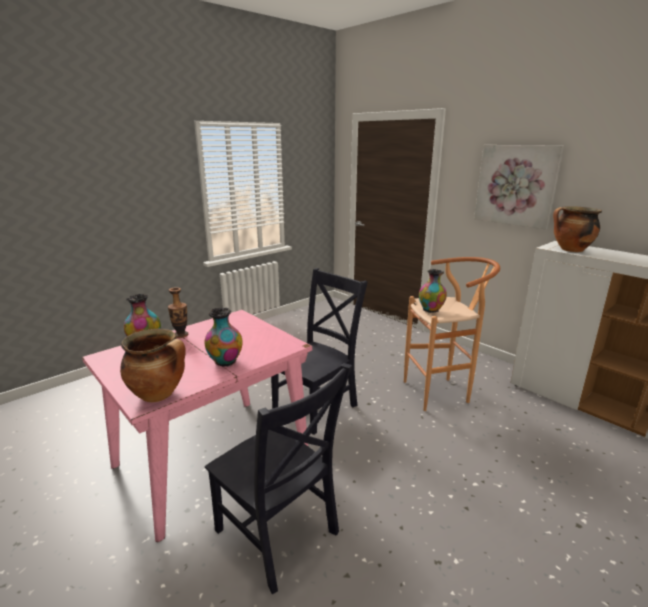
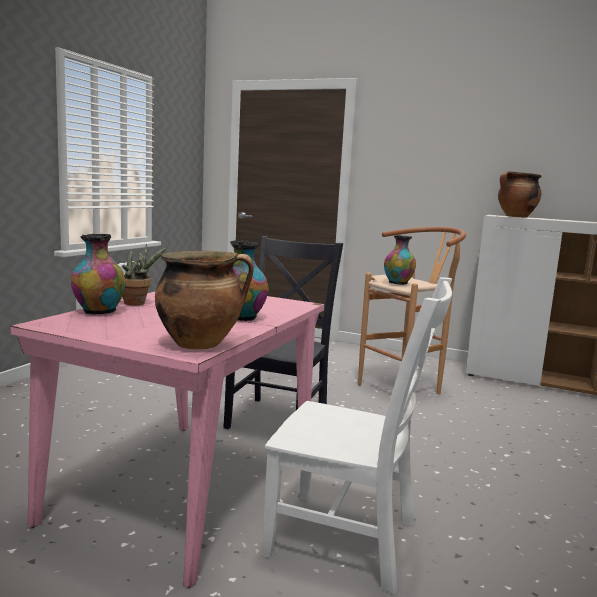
camera: 25 degrees left, 10 degrees down
vase [168,287,188,338] -> potted plant [122,244,167,306]
black chair [205,363,352,594] -> white chair [262,277,452,595]
picture [474,145,564,229] -> none

